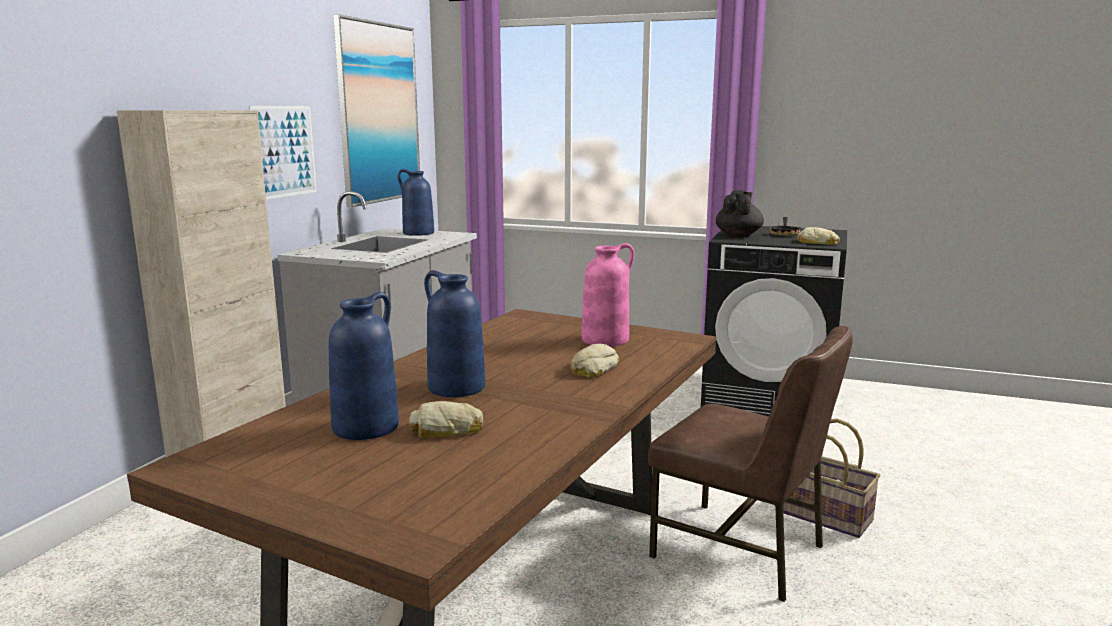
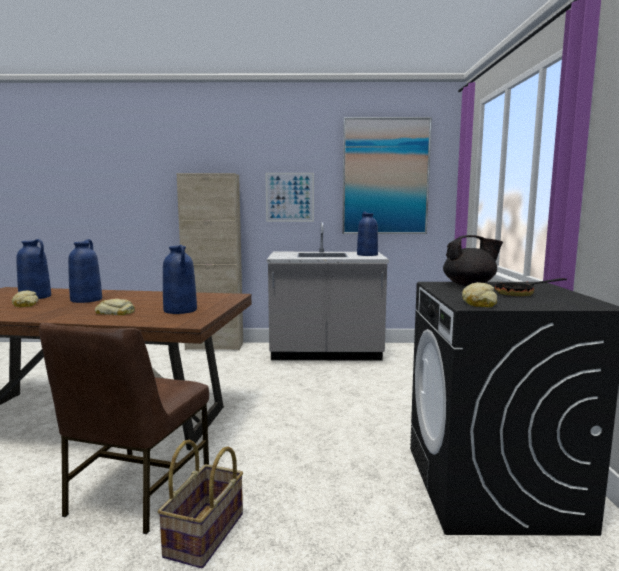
camera: 70 degrees right, 5 degrees down
pink vase [582,243,634,347] -> blue vase [163,245,197,314]

